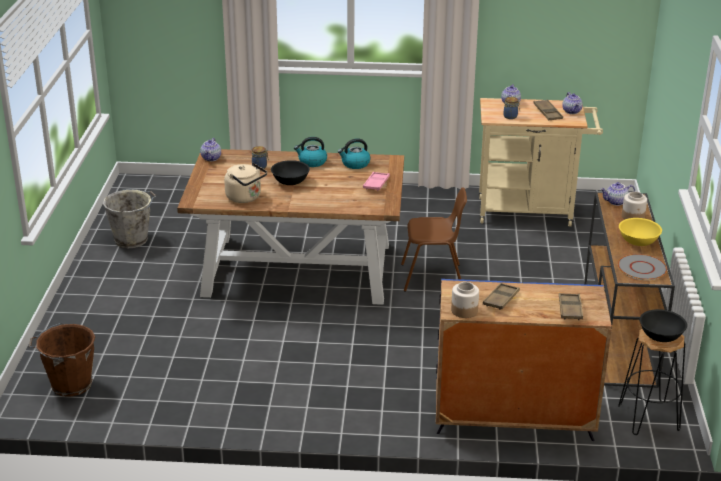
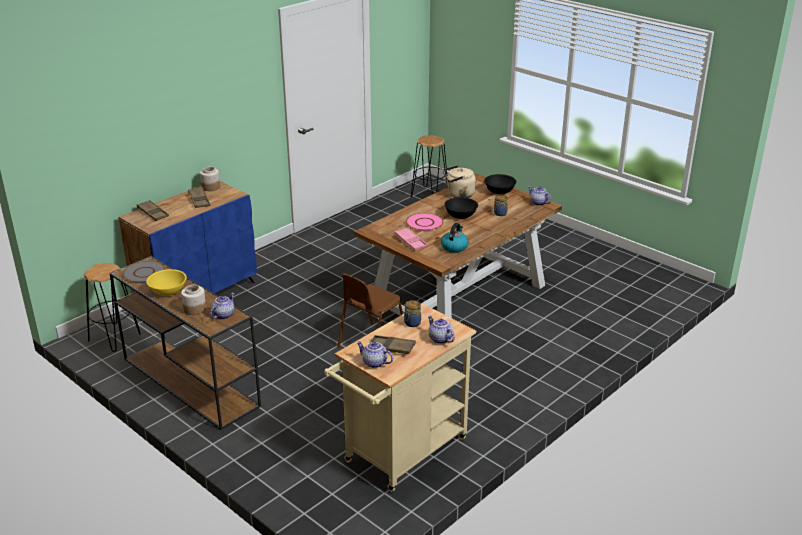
camera: 130 degrees right, 0 degrees up
brown bucket [29,323,95,397] -> black stool [411,135,447,197]
grey bucket [103,189,156,248] -> none
kettle [294,137,327,167] -> none
black bowl [640,309,687,342] -> black bowl moved to [484,174,517,194]
none -> pink plate [406,213,443,231]

